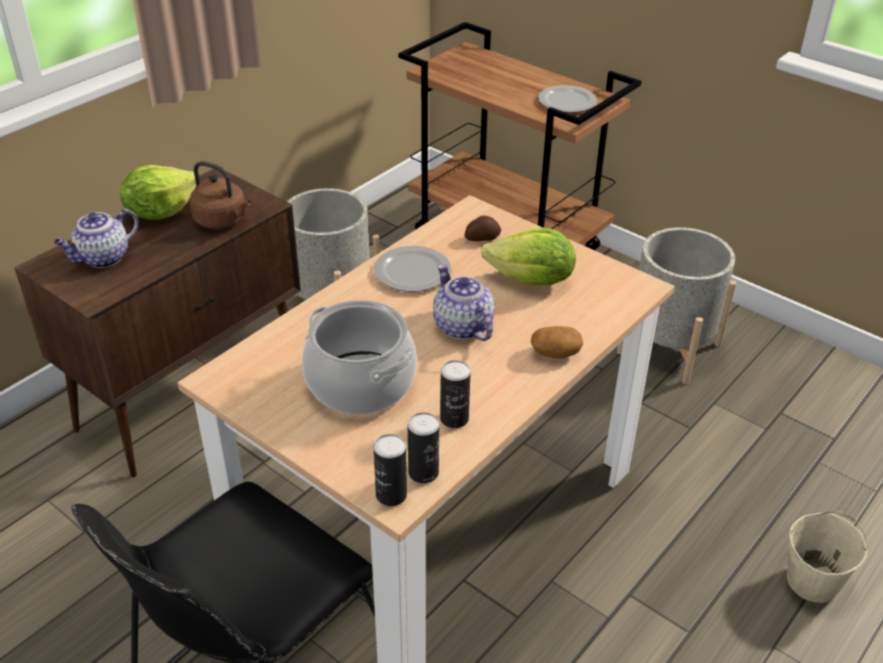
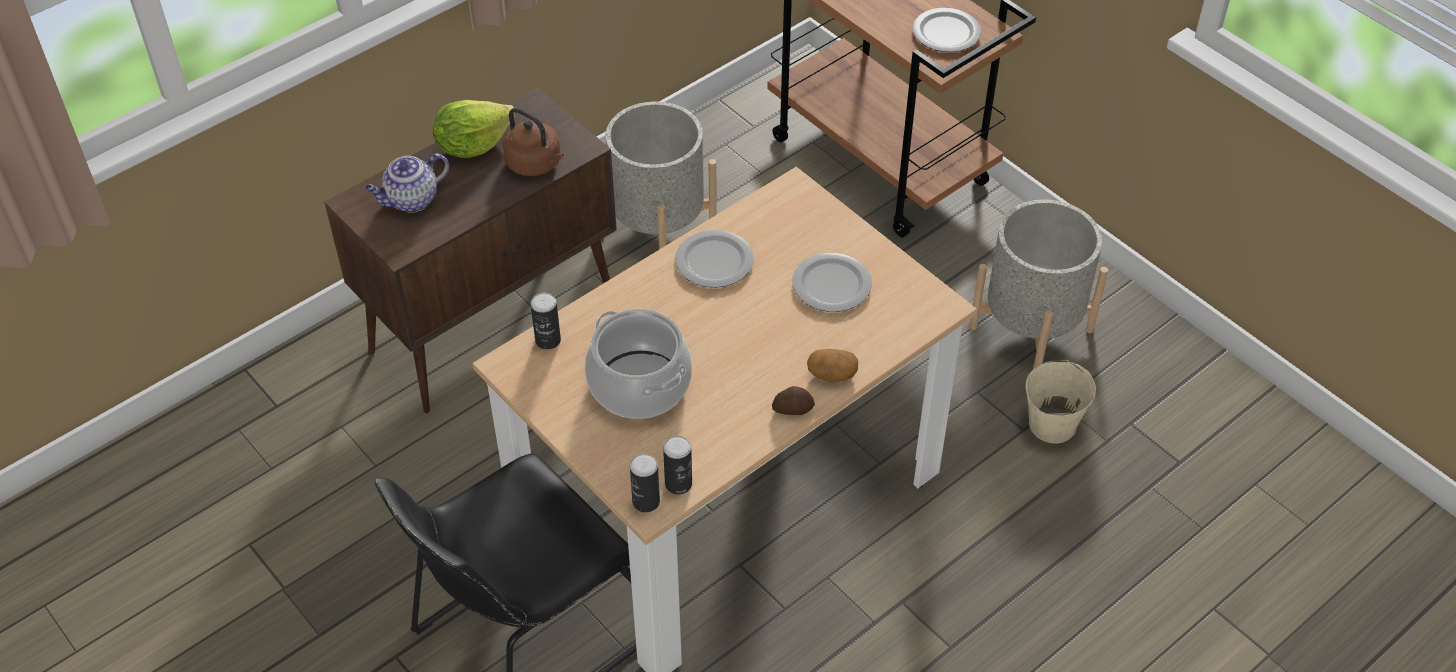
camera: 10 degrees right, 10 degrees up
teapot [433,264,495,341] -> none
can [440,360,471,428] -> can moved to [530,293,561,350]
potato [465,216,501,241] -> potato moved to [772,386,815,415]
lettuce [481,228,576,285] -> plate [792,253,872,312]
beige bucket [787,511,868,603] -> beige bucket moved to [1025,360,1096,444]

